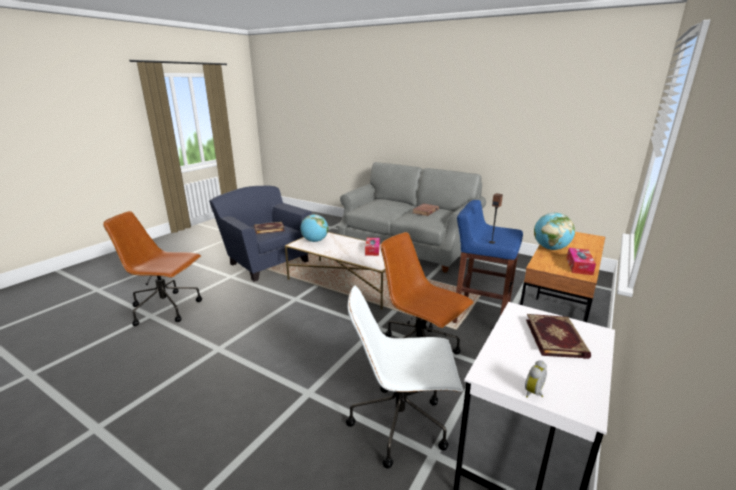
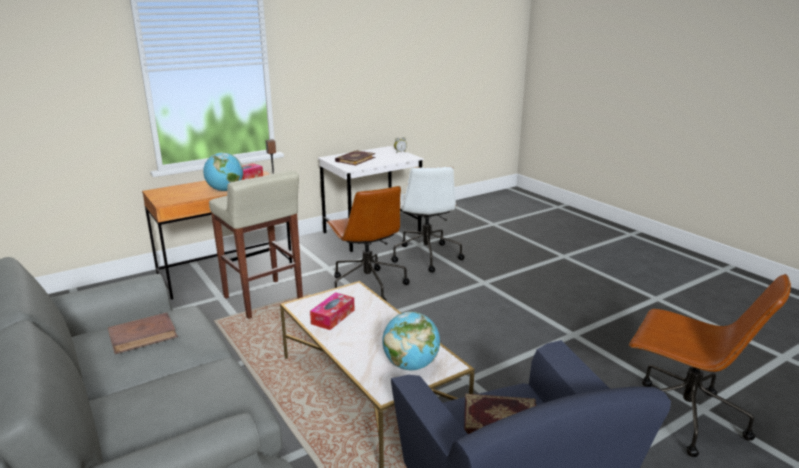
camera: 155 degrees left, 0 degrees up
white office chair [346,285,463,469] -> white office chair turned 60 degrees clockwise [391,166,465,273]
blue stool [453,200,523,323] -> beige stool [209,170,303,319]

